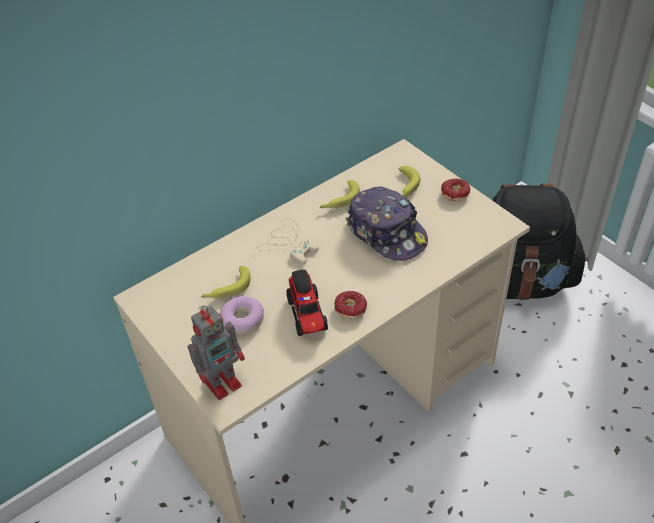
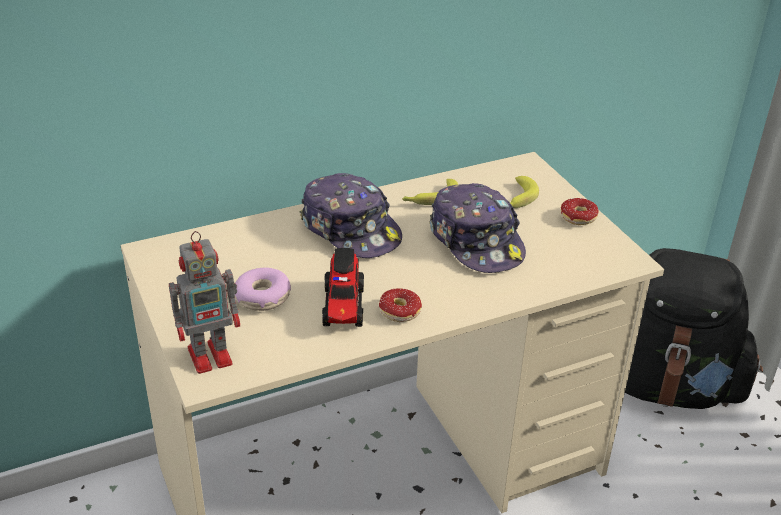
camera: 10 degrees right, 10 degrees down
banana [201,266,251,299] -> none
beige game controller [254,218,319,264] -> cap [300,173,402,258]

